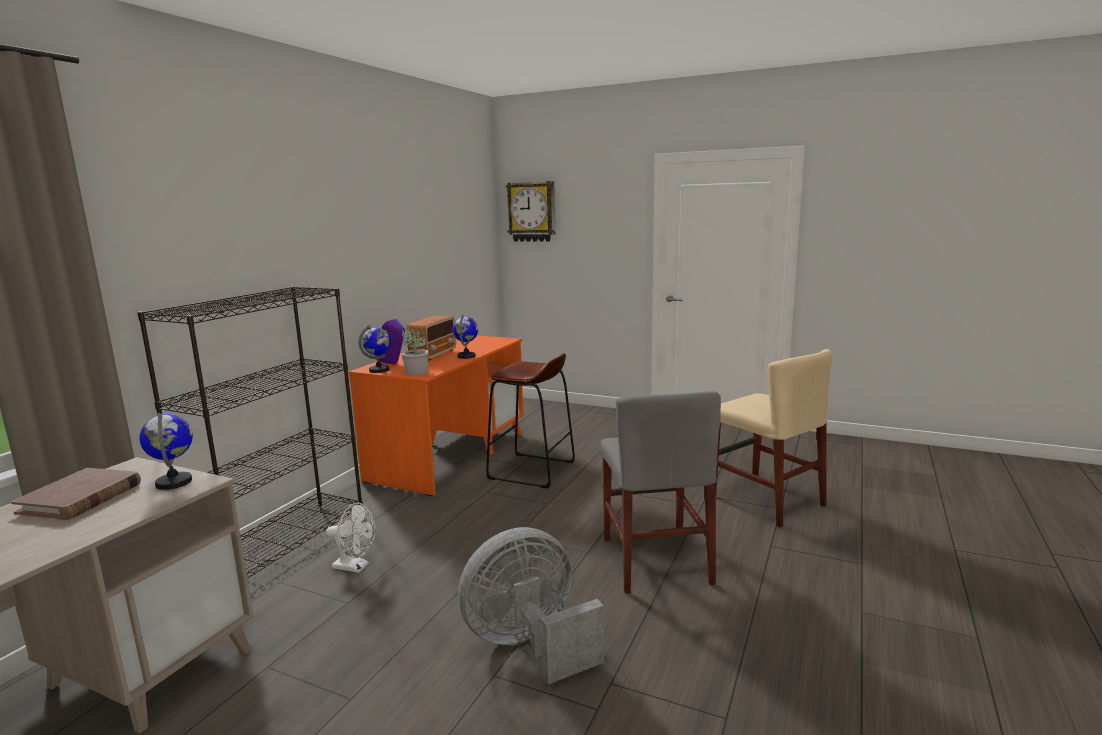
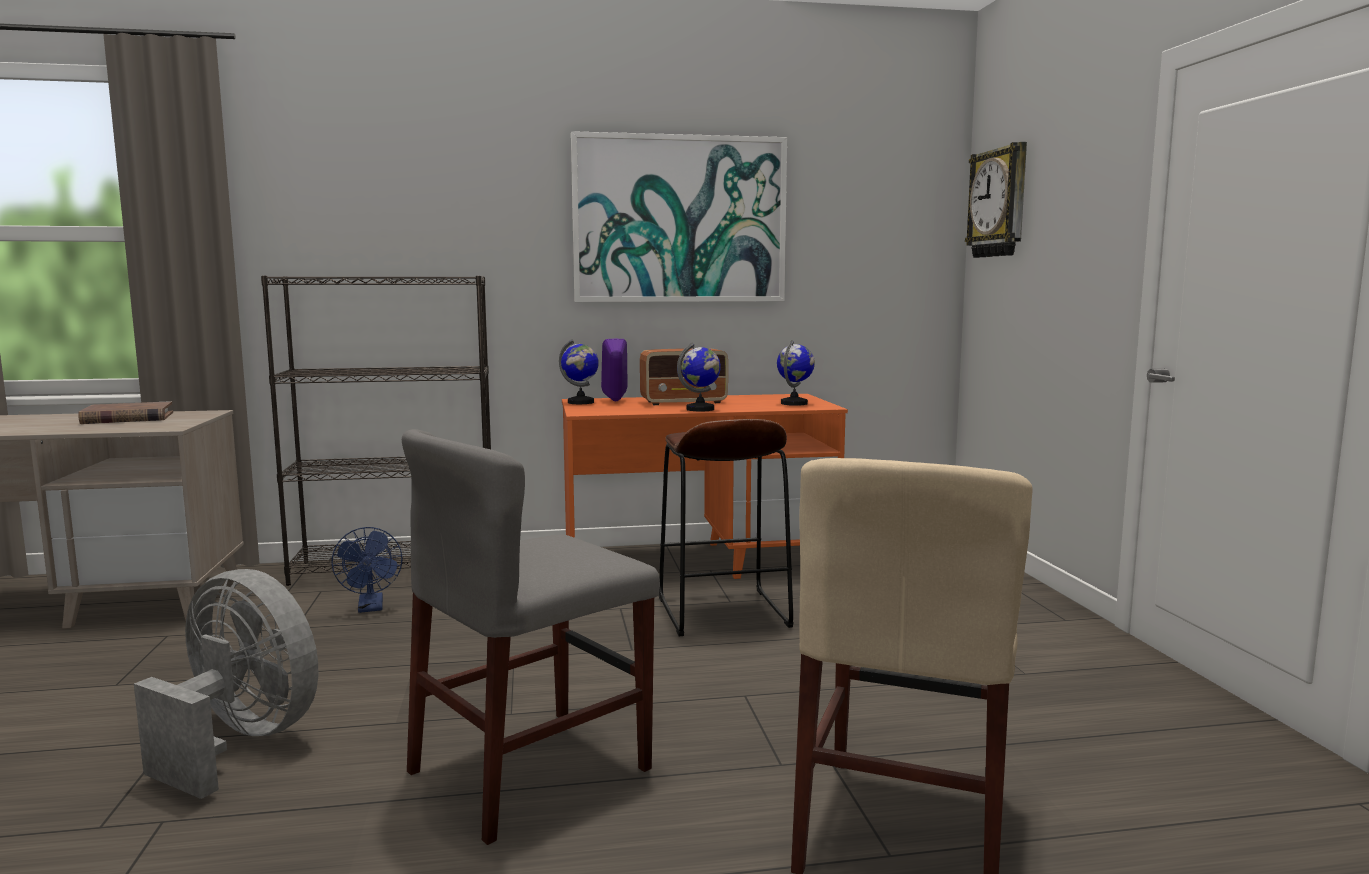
camera: 55 degrees right, 5 degrees down
globe [139,413,193,490] -> globe moved to [777,340,815,406]
white fan [326,503,376,573] -> blue fan [331,527,403,613]
potted plant [402,325,429,375] -> none
none -> picture [571,131,787,302]

